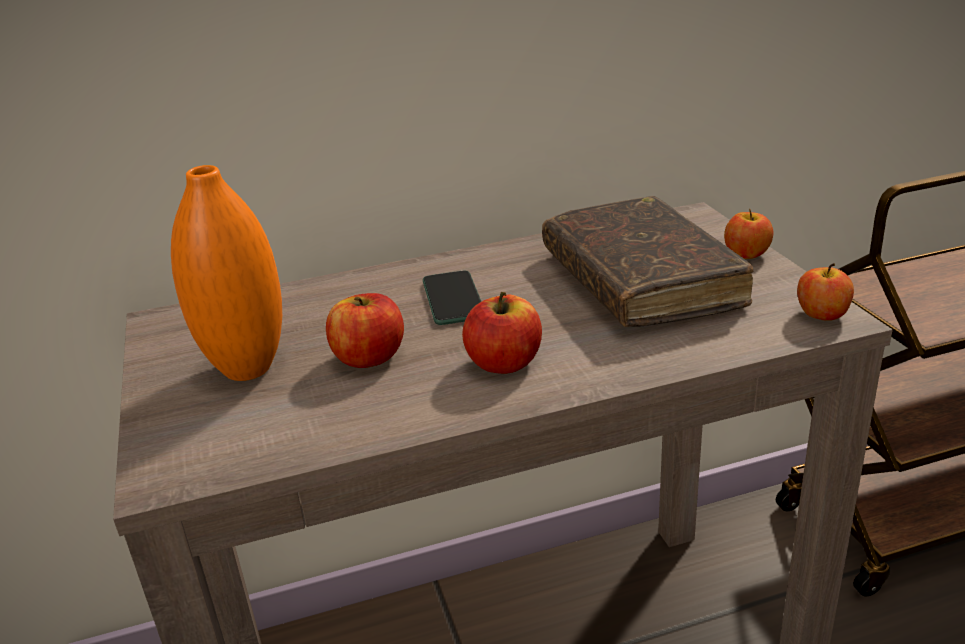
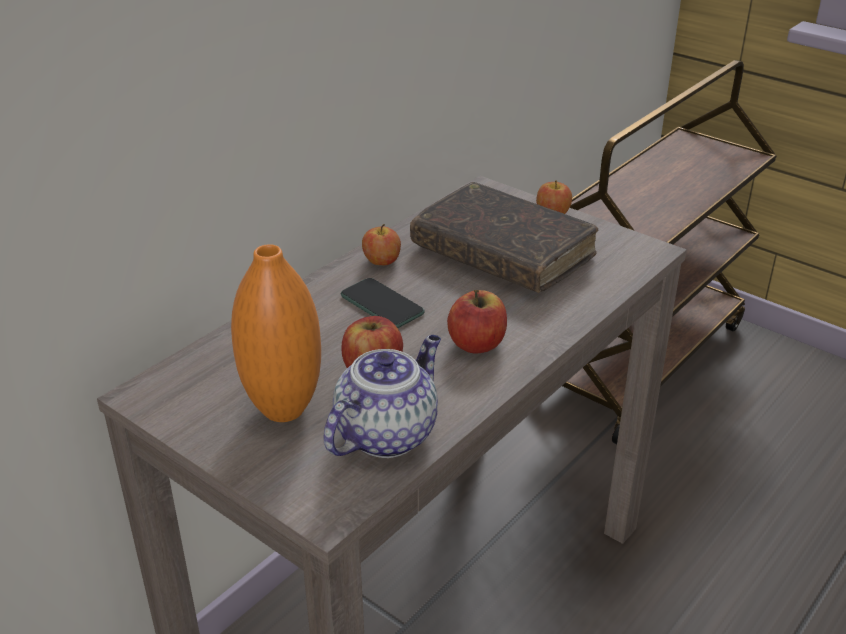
camera: 35 degrees left, 5 degrees up
apple [797,263,854,321] -> apple moved to [362,224,401,265]
none -> teapot [323,335,441,458]

